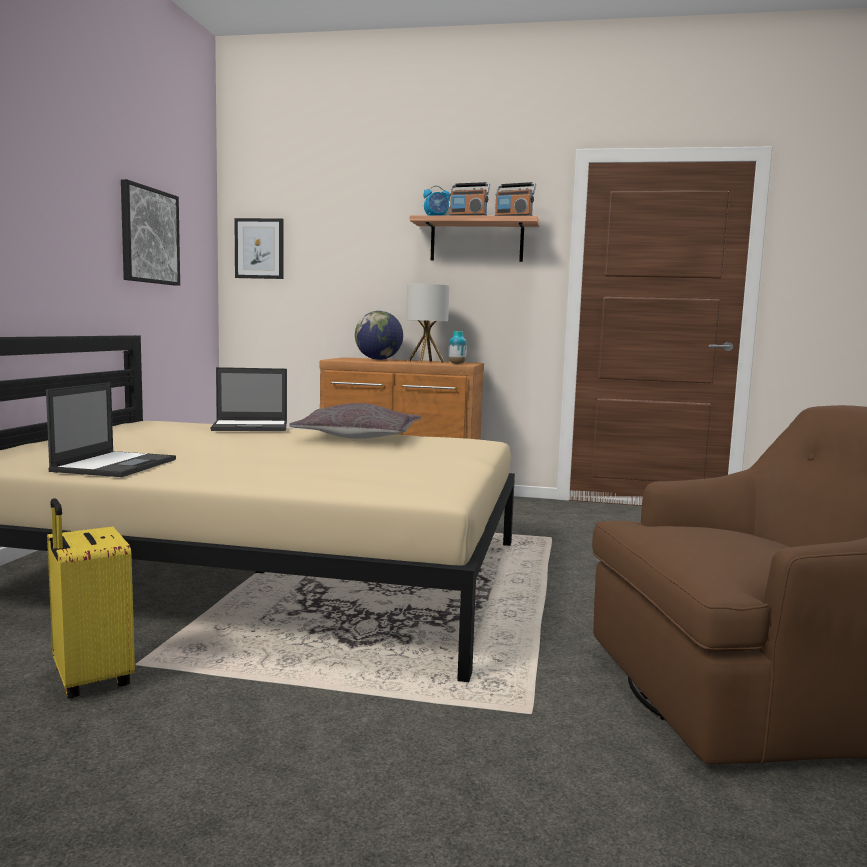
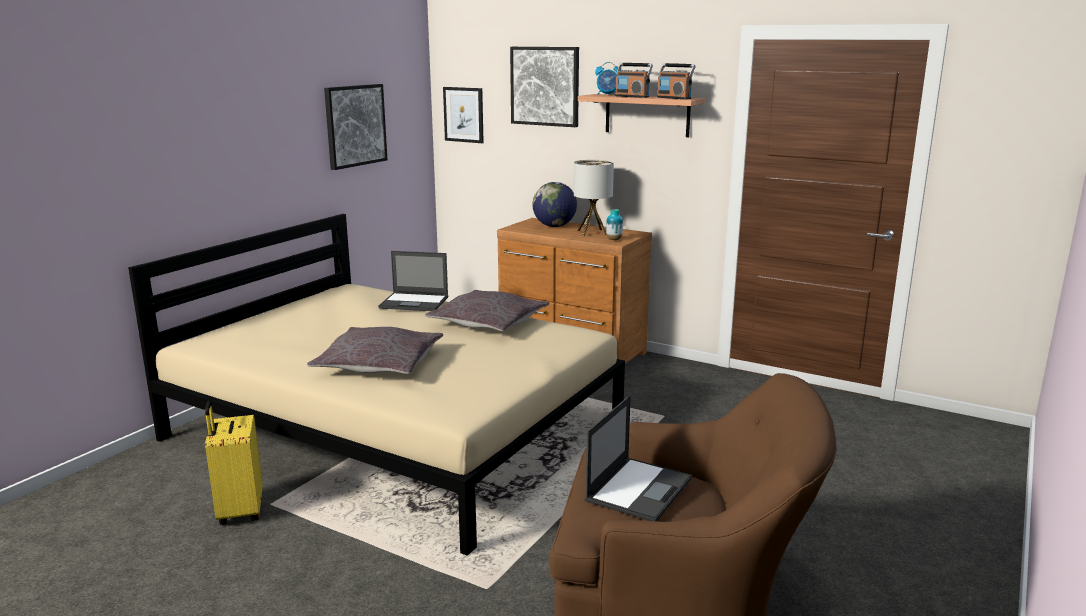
camera: 20 degrees right, 10 degrees up
laptop [46,382,176,477] -> laptop moved to [585,396,692,521]
none -> grey pillow [307,327,443,374]
none -> picture [510,47,579,127]

